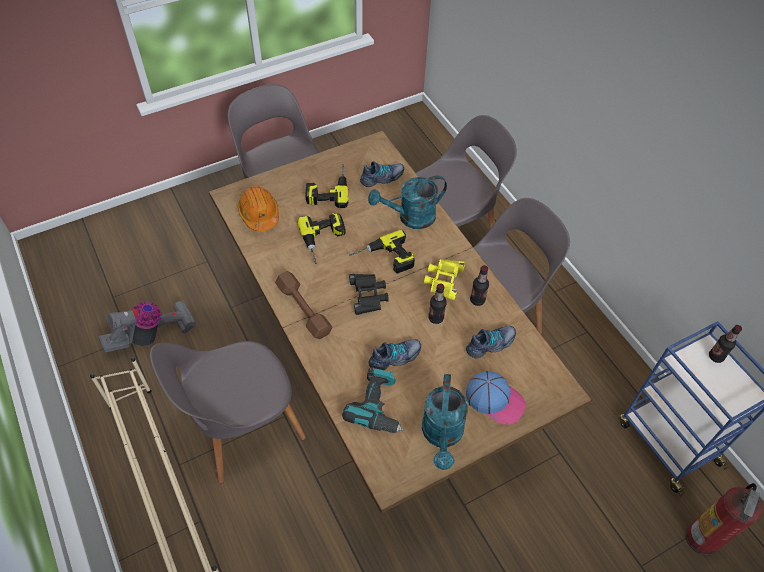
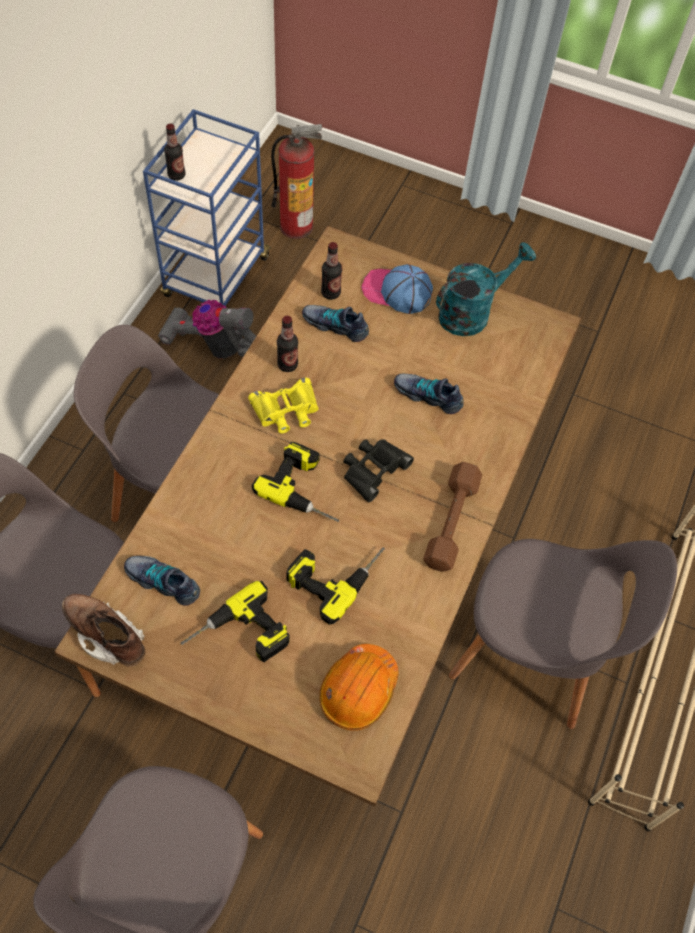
camera: 130 degrees left, 5 degrees up
vacuum cleaner [98,301,196,352] -> vacuum cleaner moved to [158,300,256,359]
power drill [342,367,405,433] -> none
turquoise watering can [368,175,447,229] -> none
bottle [428,283,447,324] -> bottle moved to [321,242,342,300]
cap [466,371,526,425] -> cap turned 60 degrees counterclockwise [361,264,433,314]
none -> brown boot [62,594,145,667]

